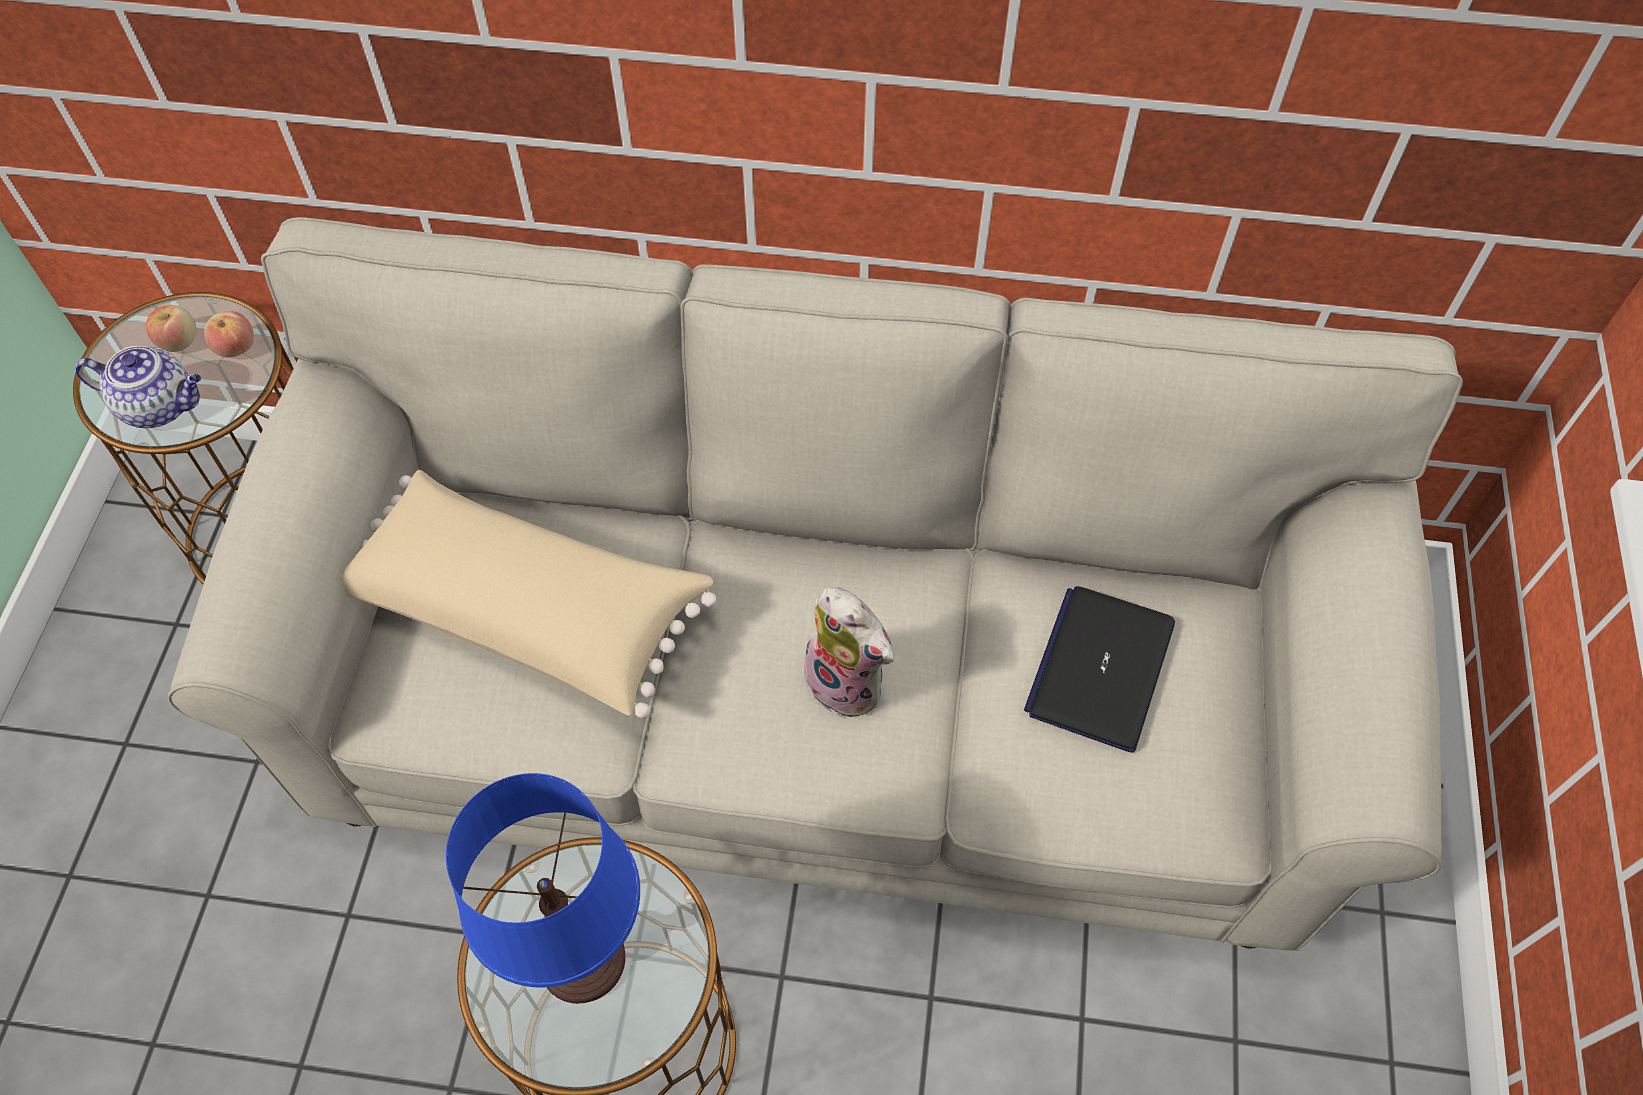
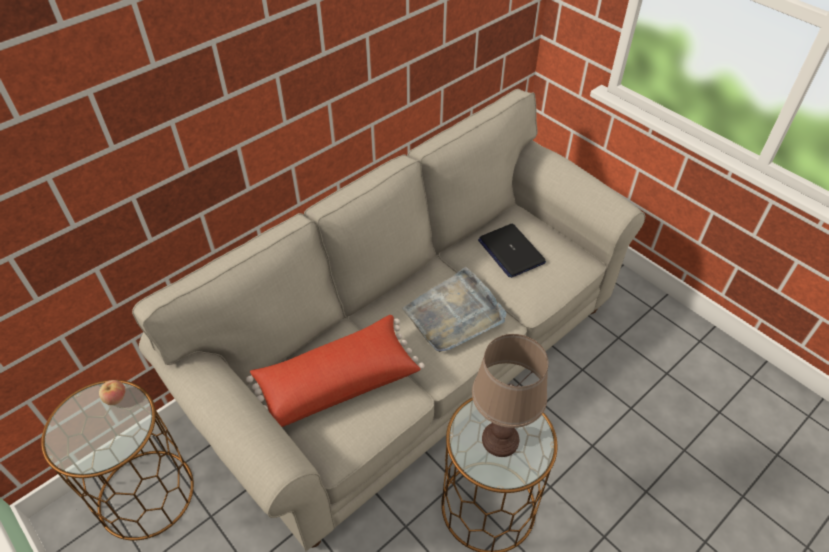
camera: 50 degrees left, 10 degrees down
teapot [75,345,201,428] -> none
apple [146,305,196,352] -> none
beige pillow [343,470,716,718] -> red pillow [246,315,425,427]
blue table lamp [446,773,640,1004] -> brown table lamp [472,334,548,457]
plush toy [797,587,894,719] -> grey tray [402,267,506,352]

